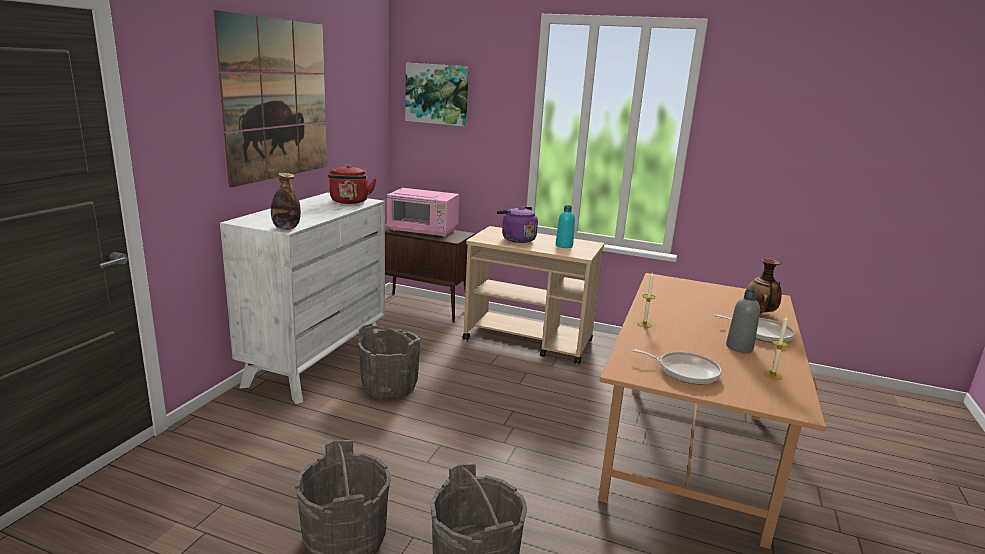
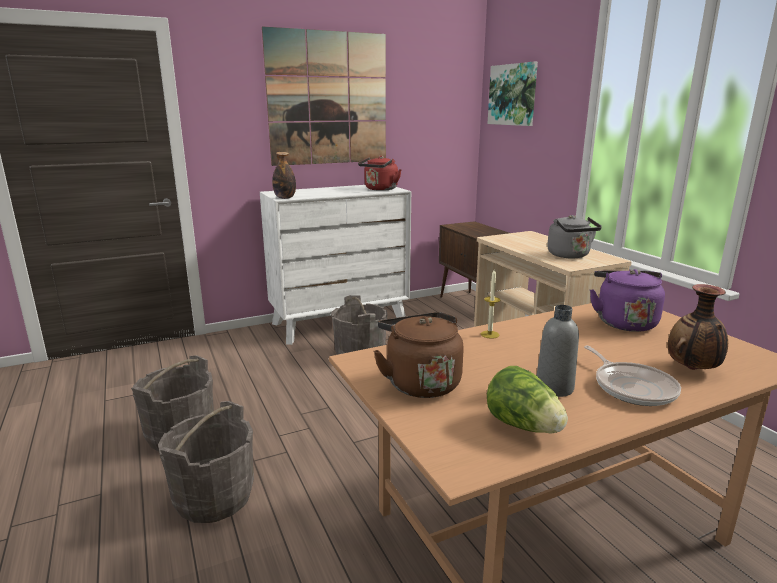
camera: 45 degrees right, 0 degrees up
pink microwave [386,188,460,237] -> none
purple kettle [497,207,538,243] -> purple kettle moved to [590,269,665,332]
turquoise bottle [556,205,575,248] -> grey kettle [547,215,602,258]
frying pan [631,349,722,384] -> brown kettle [374,312,464,398]
candle [764,316,789,380] -> lettuce [487,366,568,434]

